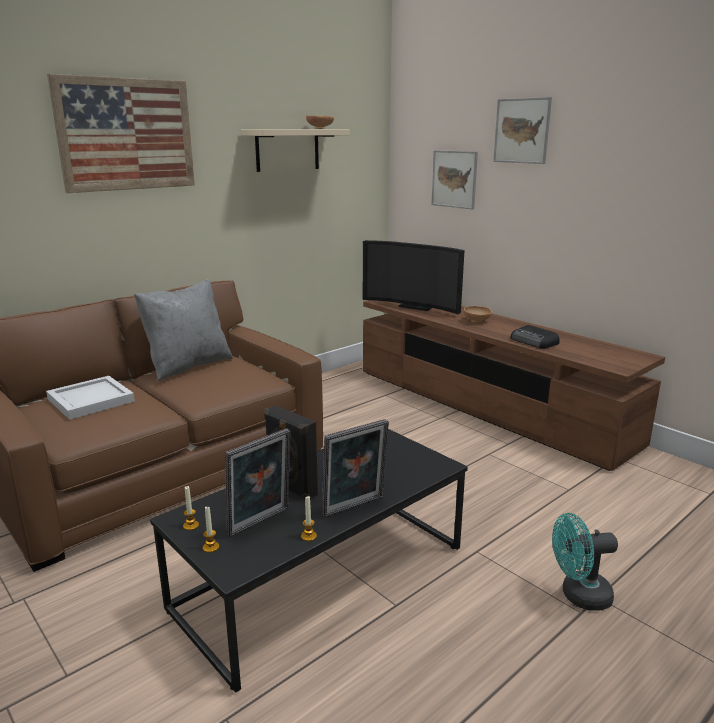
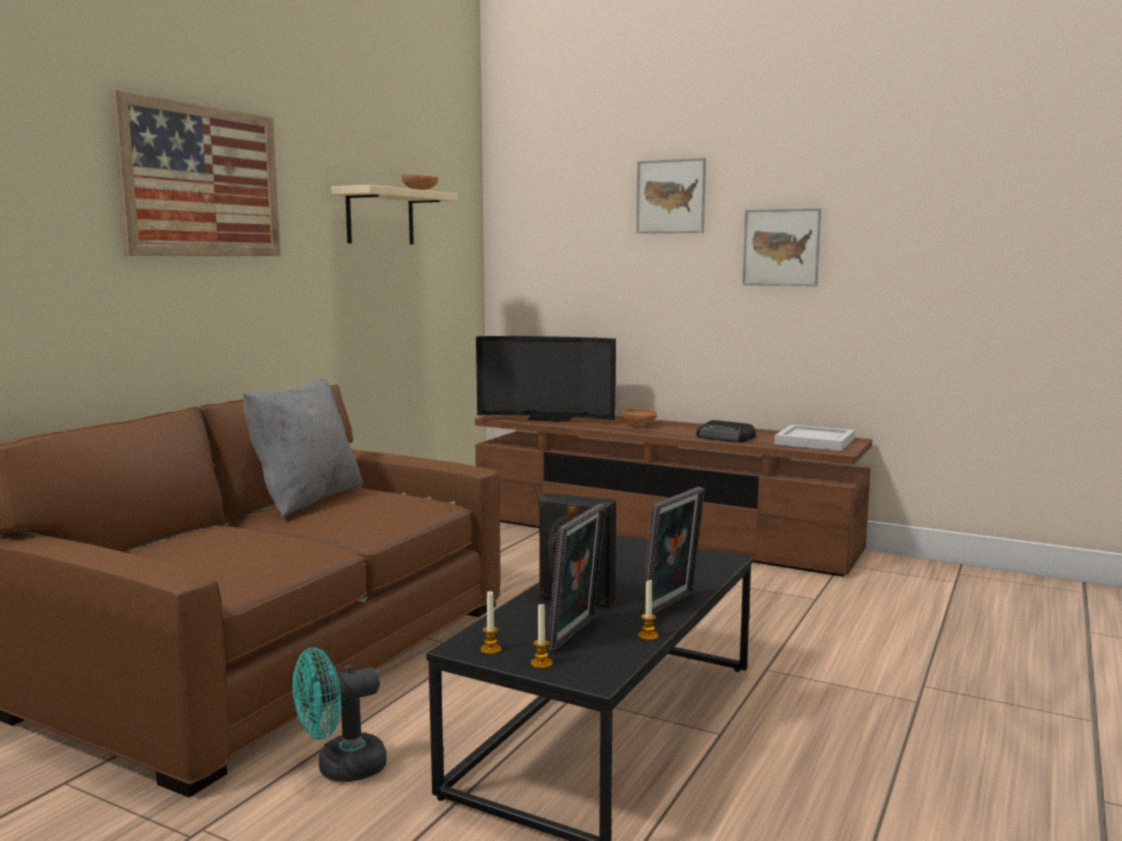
camera: 20 degrees left, 10 degrees down
white tray [46,376,135,420] -> white tray moved to [774,425,855,451]
picture [432,150,478,210] -> picture moved to [742,208,821,286]
turquoise fan [552,513,618,611] -> turquoise fan moved to [293,647,387,782]

